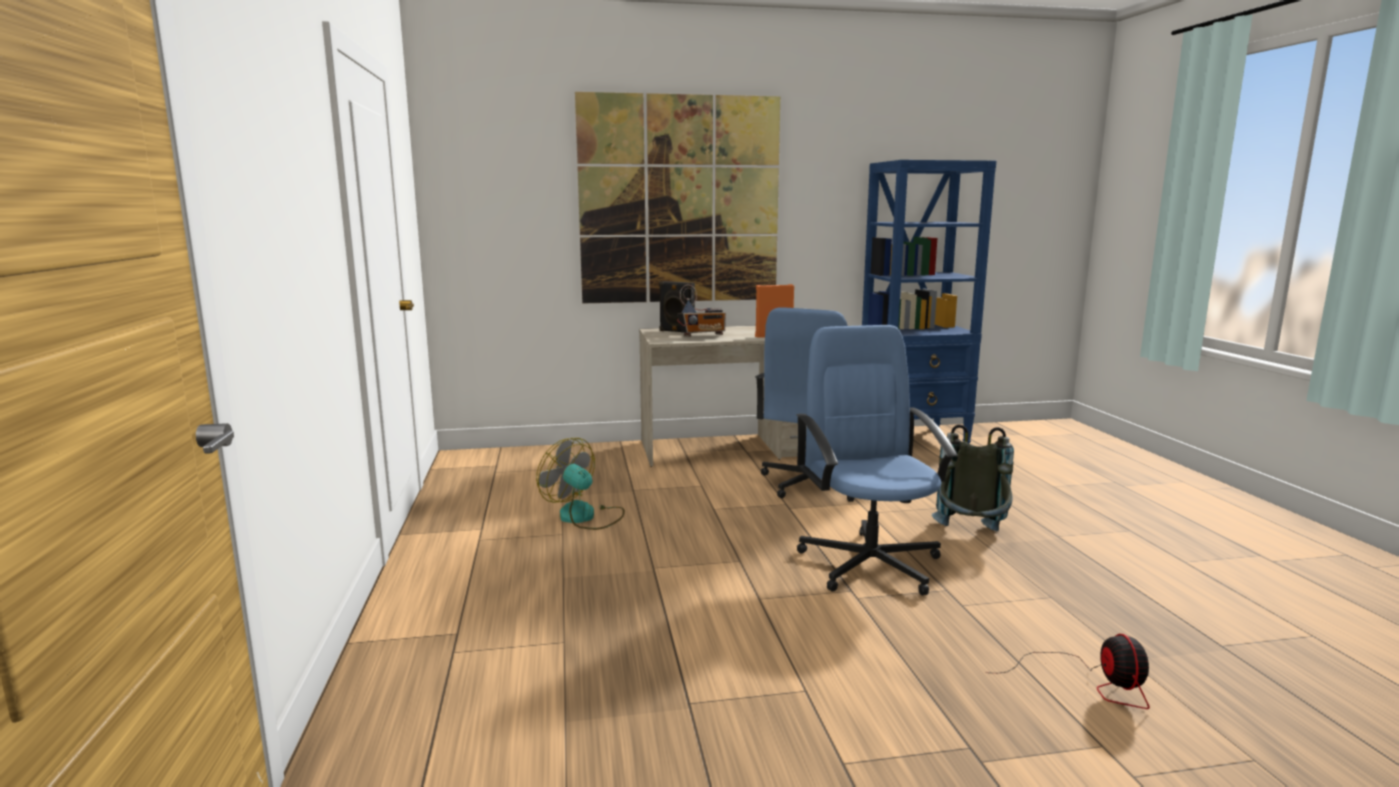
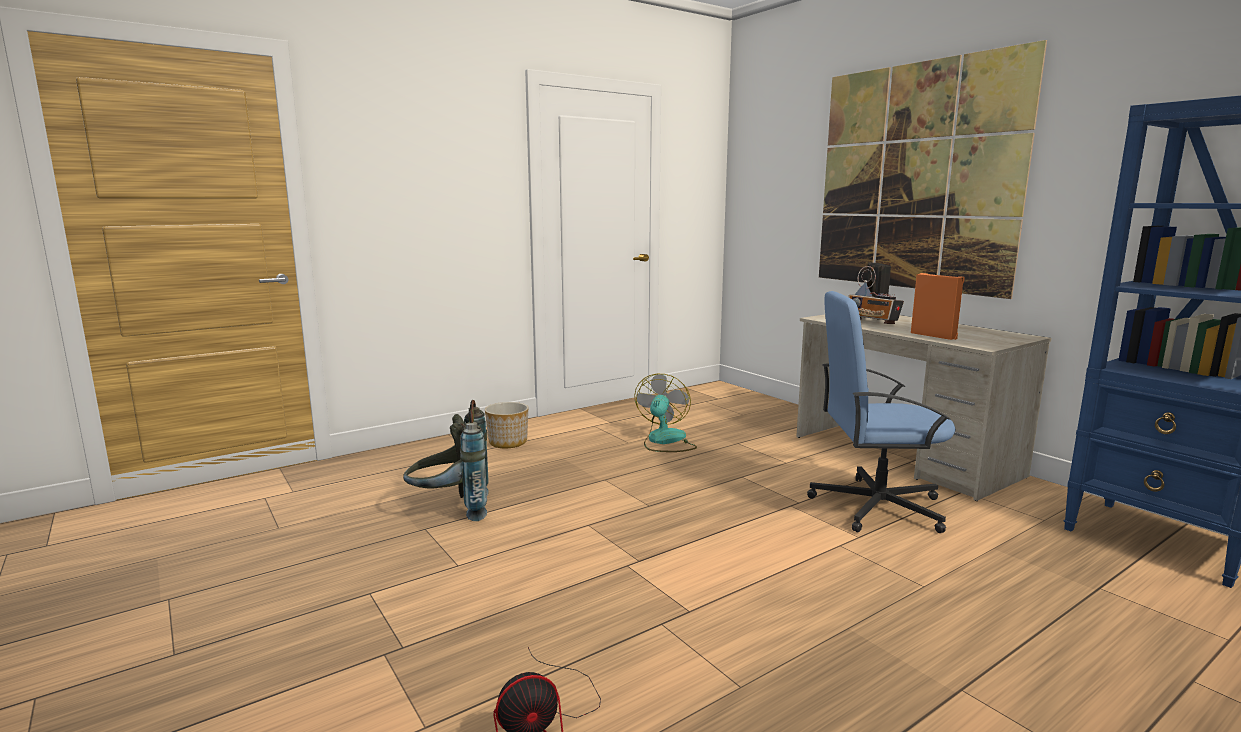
camera: 65 degrees right, 0 degrees up
blue office chair [796,325,957,595] -> none
grey backpack [932,424,1014,531] -> grey backpack moved to [403,400,489,521]
none -> planter [485,402,528,448]

